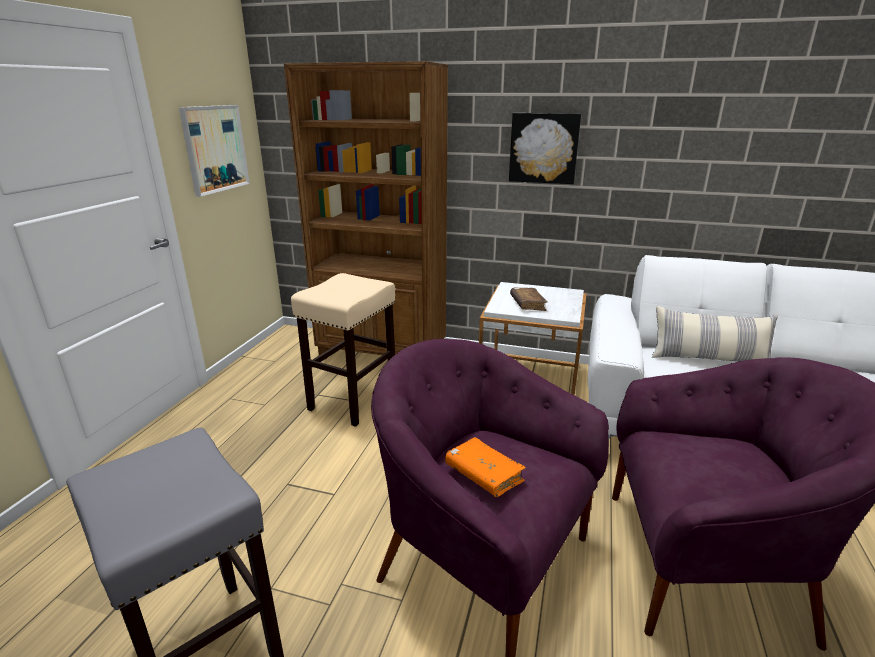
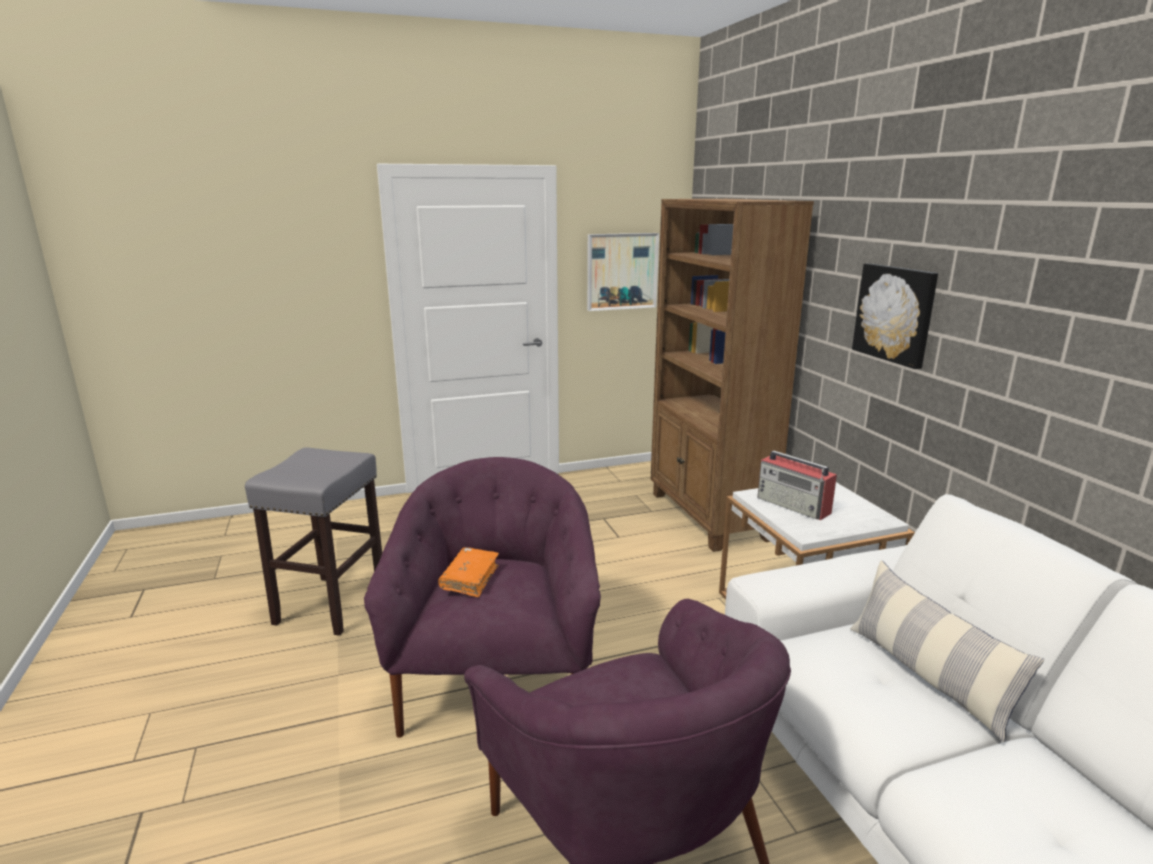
camera: 55 degrees right, 5 degrees down
beige stool [291,273,395,427] -> none
brown book [510,287,548,311] -> radio [757,451,837,520]

